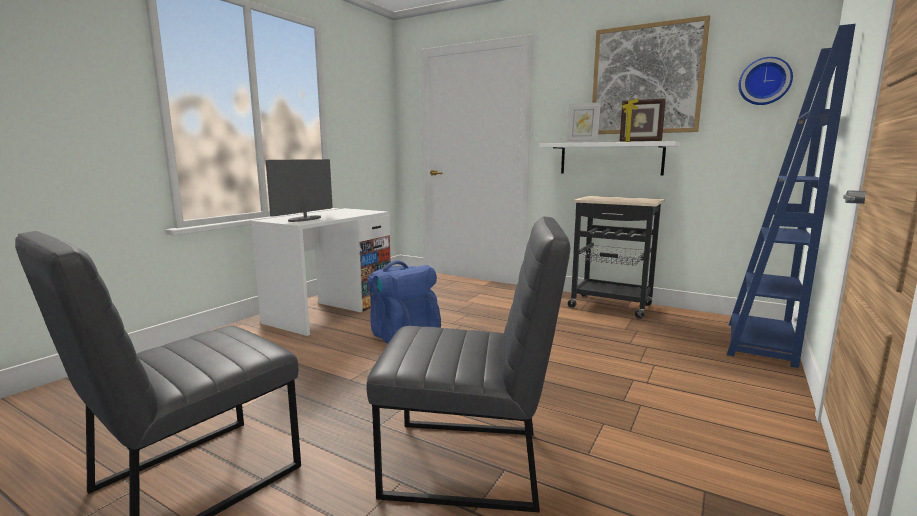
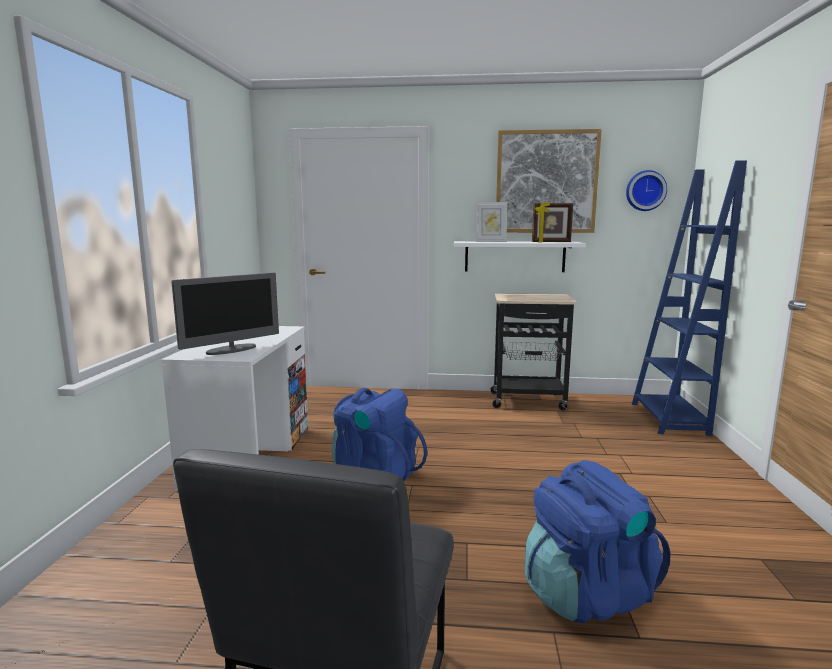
camera: 25 degrees left, 0 degrees up
monitor [265,159,333,222] -> monitor turned 135 degrees counterclockwise [171,273,279,355]
grey chair [366,216,570,512] -> blue backpack [525,460,671,623]

